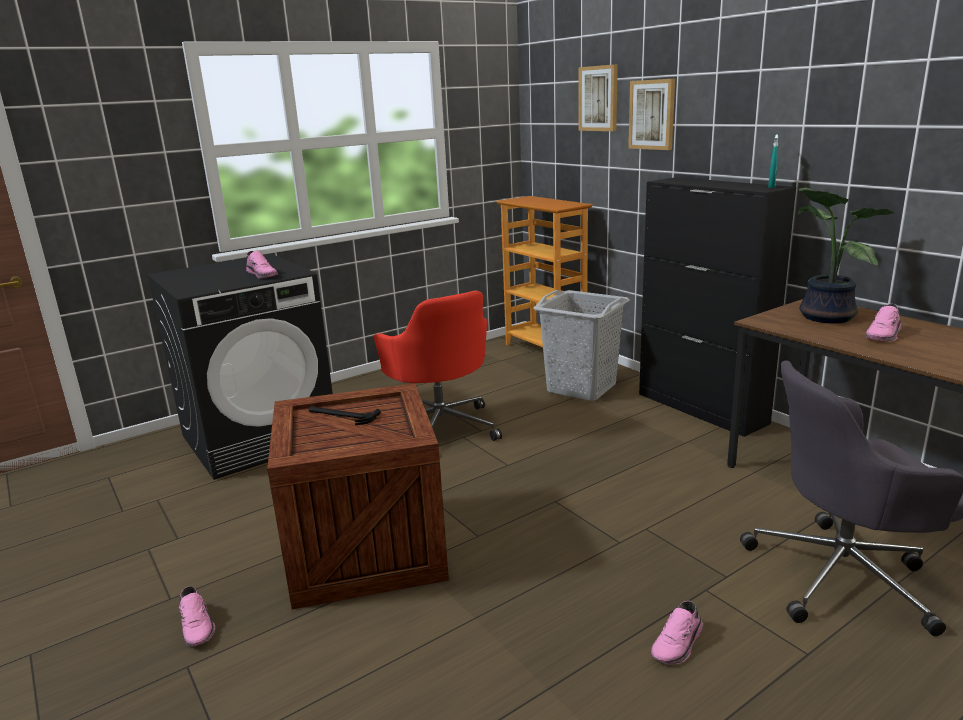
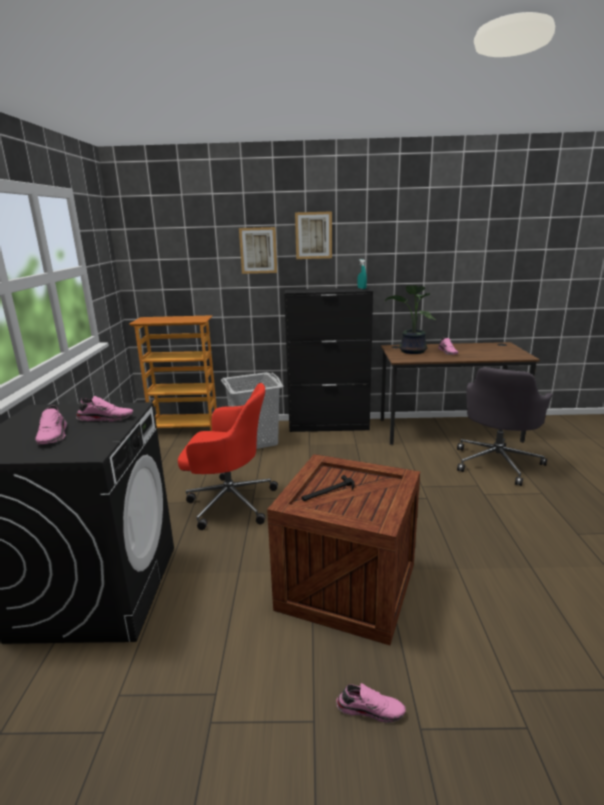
camera: 55 degrees left, 0 degrees up
picture [578,64,618,131] -> picture moved to [295,211,332,259]
pink shoe [651,601,703,665] -> pink shoe moved to [35,406,67,444]

